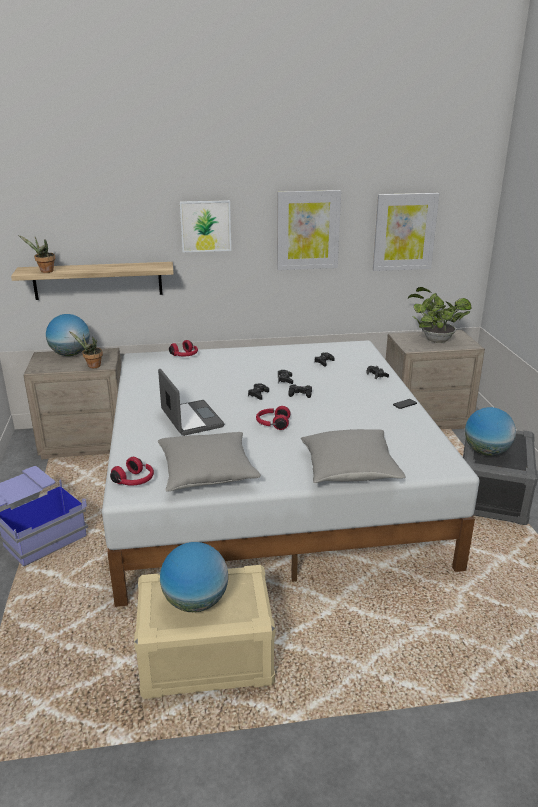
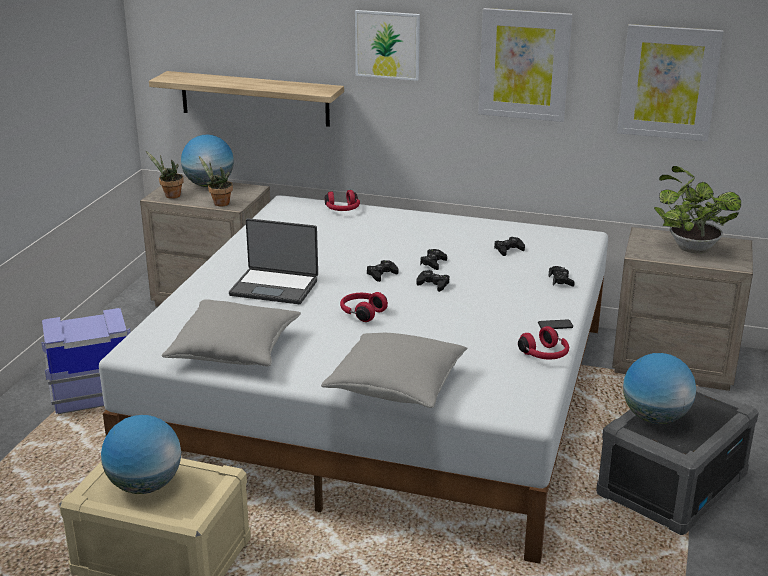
camera: 25 degrees right, 0 degrees up
potted plant [18,235,55,273] -> potted plant moved to [146,151,184,199]
red headphones [110,457,154,486] -> red headphones moved to [518,326,569,360]
laptop [158,369,224,436] -> laptop turned 105 degrees clockwise [229,218,318,304]

